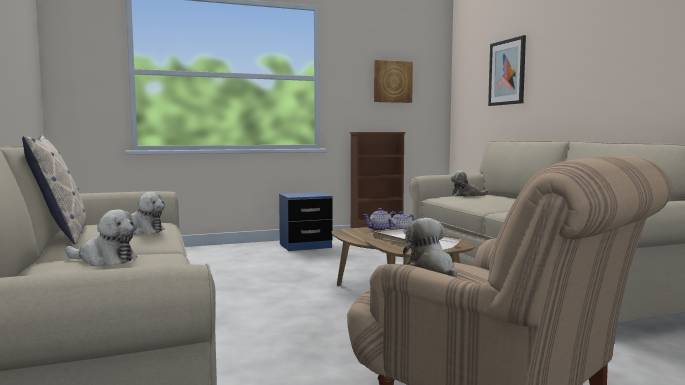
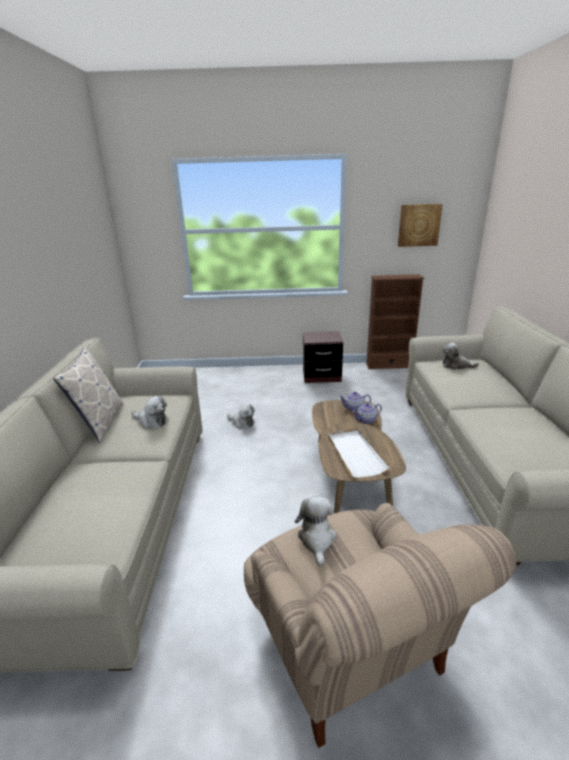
camera: 20 degrees right, 20 degrees up
plush toy [65,209,137,266] -> plush toy moved to [227,404,255,428]
blue nightstand [279,192,333,251] -> brown nightstand [303,331,343,383]
picture [488,35,526,106] -> none

